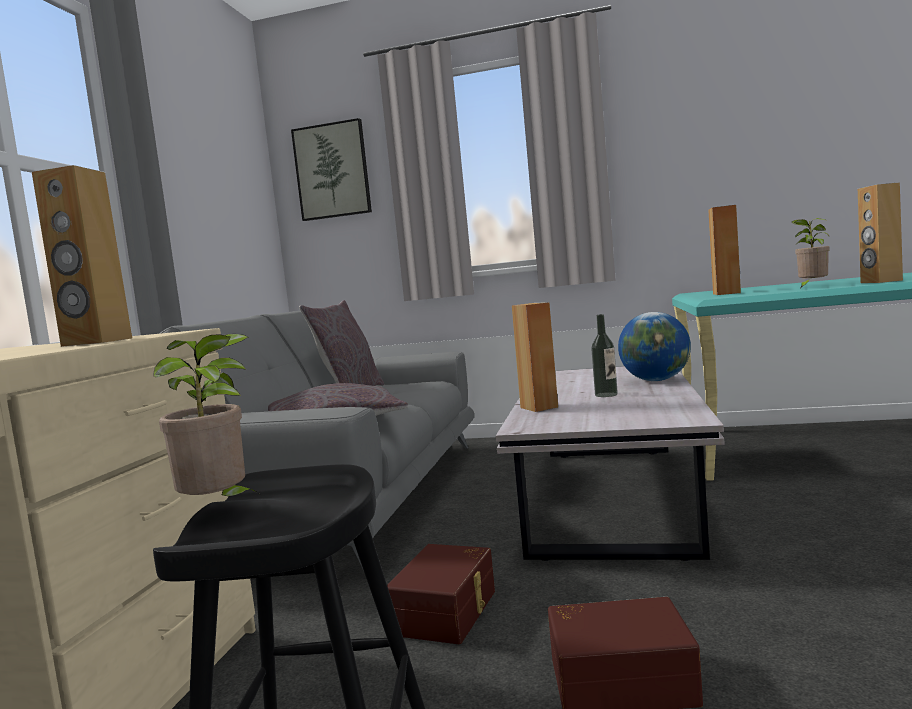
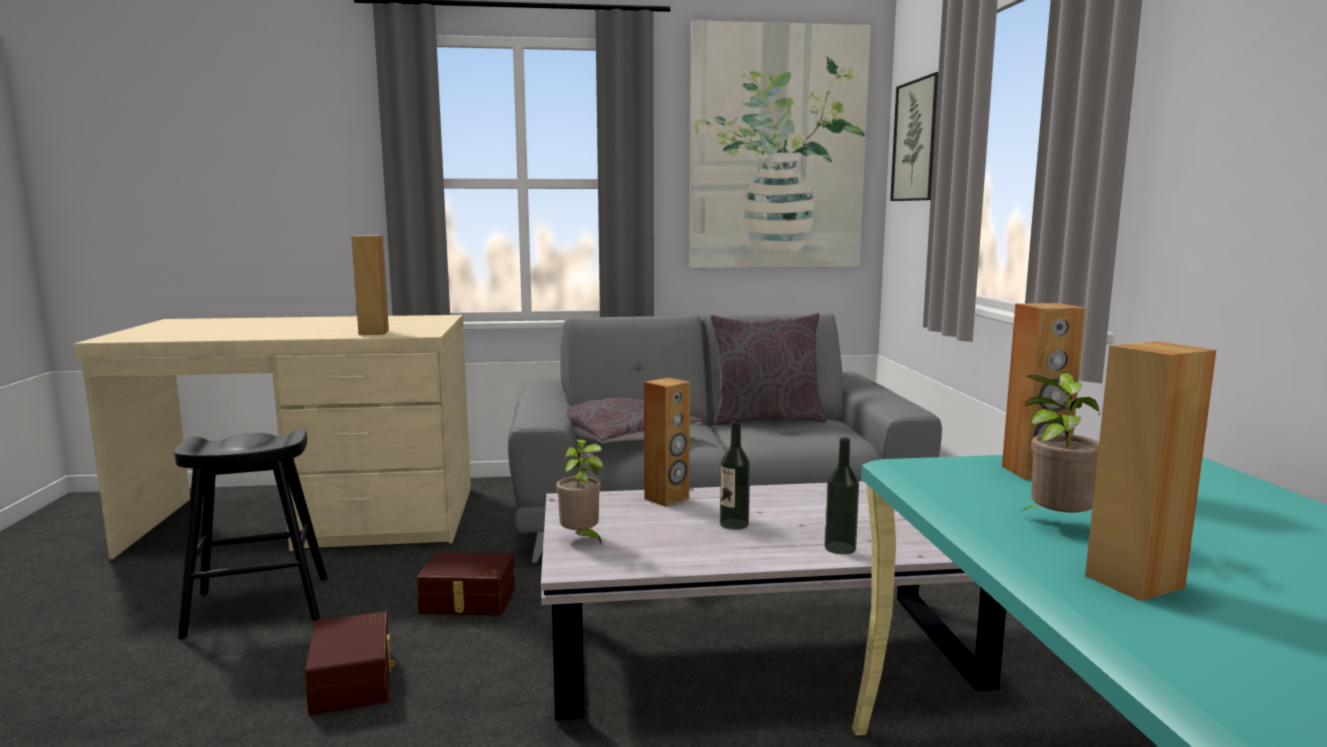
camera: 70 degrees right, 5 degrees up
potted plant [153,334,262,496] -> potted plant moved to [556,439,603,545]
globe [618,312,691,381] -> bottle [824,437,859,555]
none -> picture [689,20,871,268]

